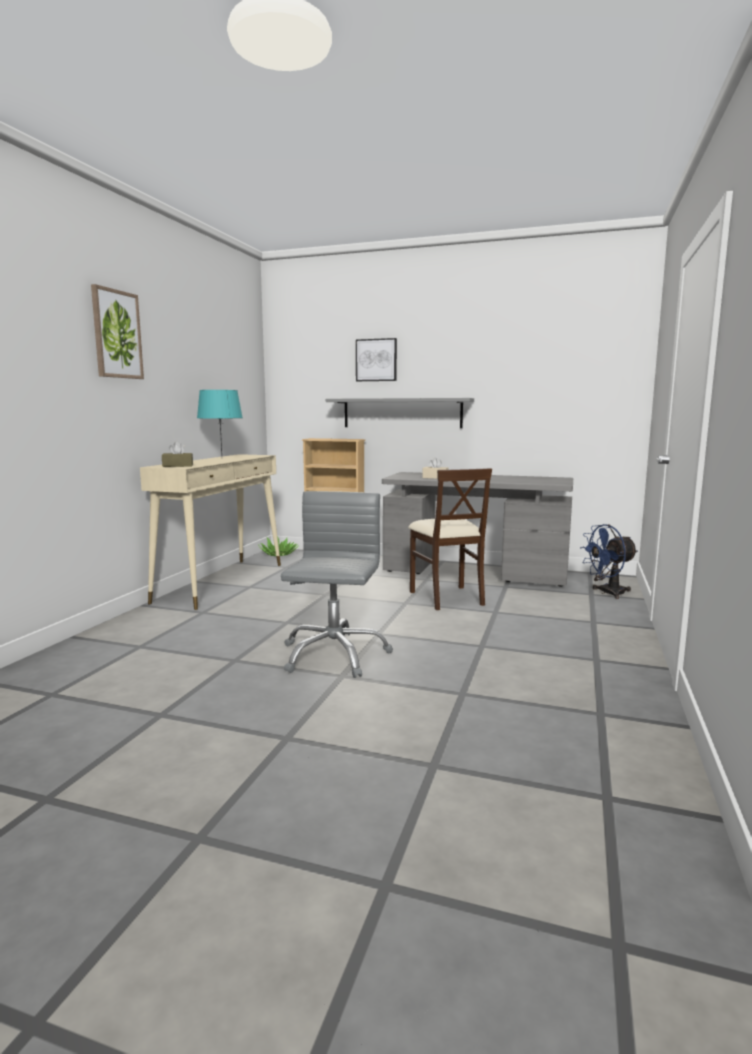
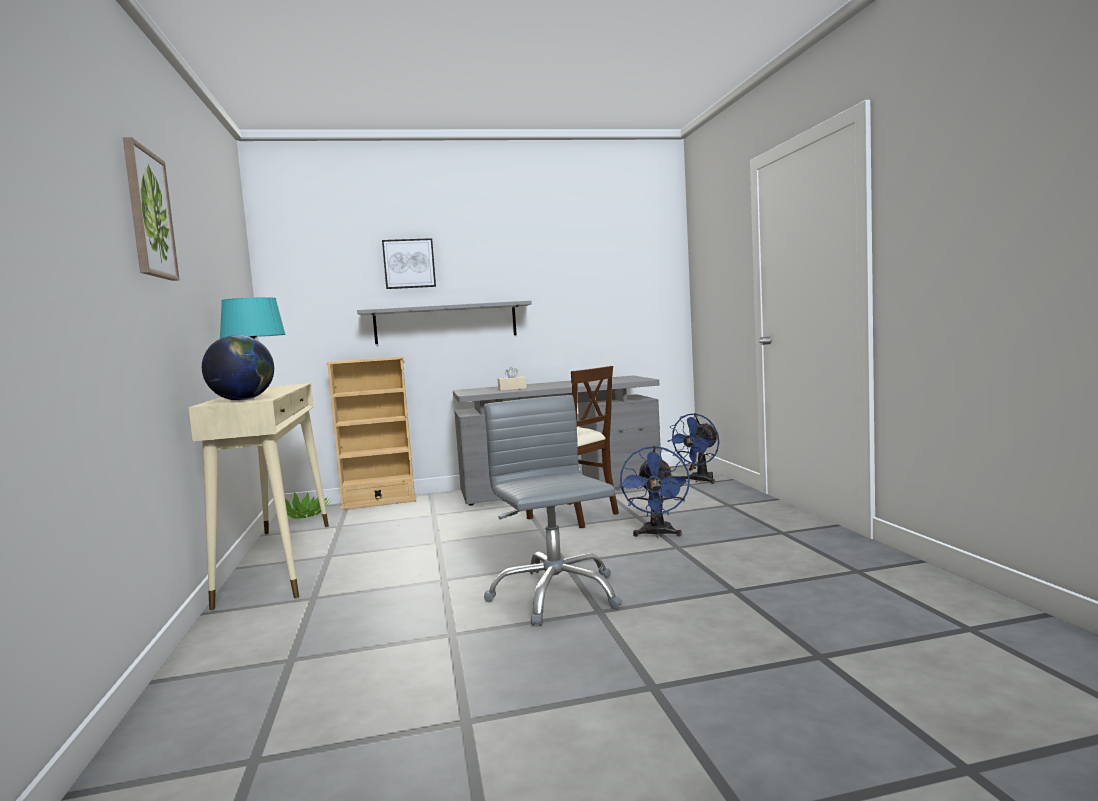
camera: 30 degrees left, 5 degrees down
brown tissue box [162,442,193,467] -> globe [202,335,274,401]
none -> blue fan [619,446,690,537]

